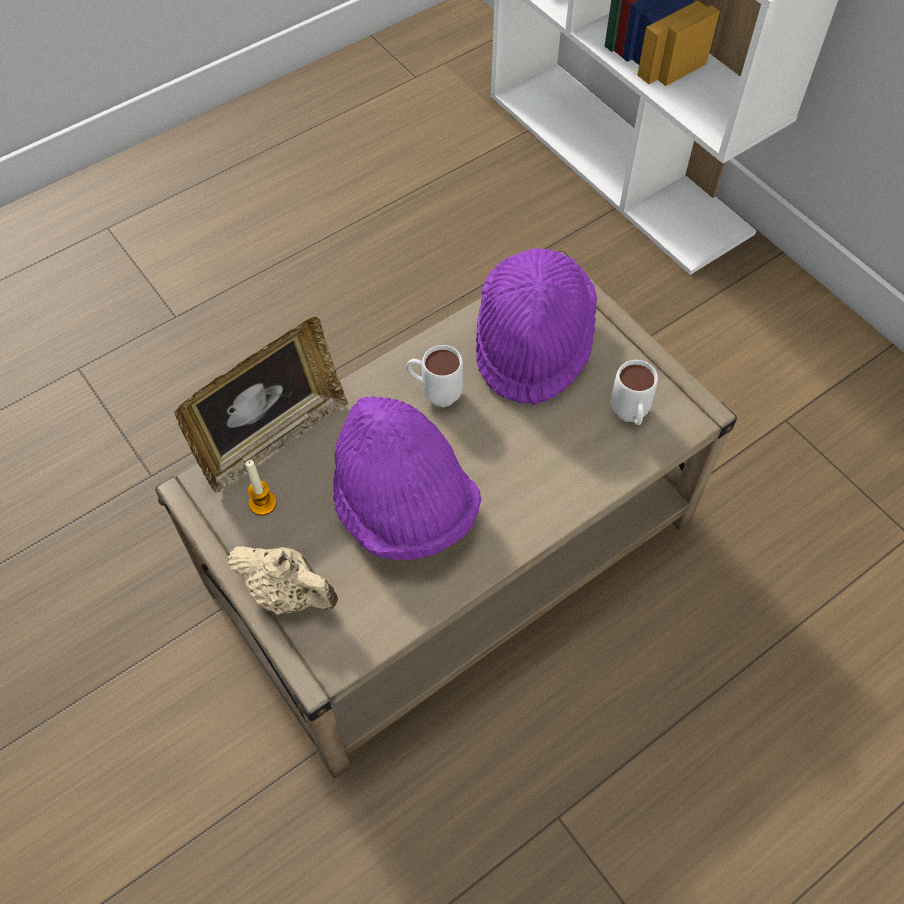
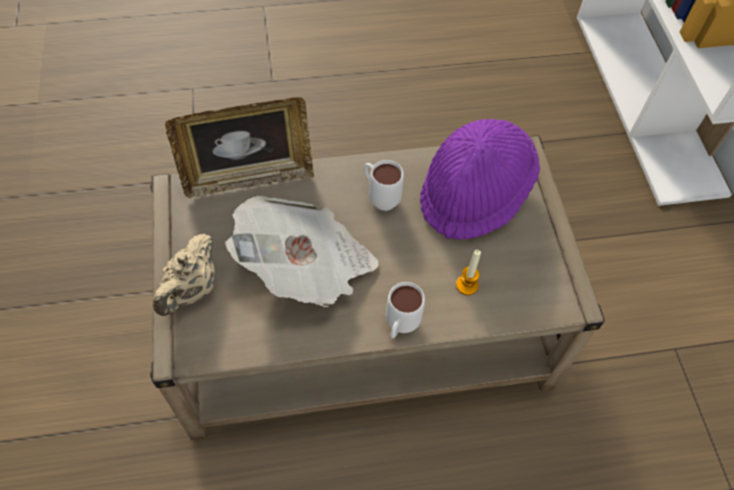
camera: 25 degrees right, 0 degrees up
beige teapot [228,546,338,615] -> beige teapot turned 60 degrees clockwise [153,234,216,316]
candle [246,460,277,516] -> candle moved to [456,250,481,295]
purple hat [333,396,481,561] -> newspaper [225,196,379,307]
white mug [611,360,658,425] -> white mug moved to [386,282,425,338]

